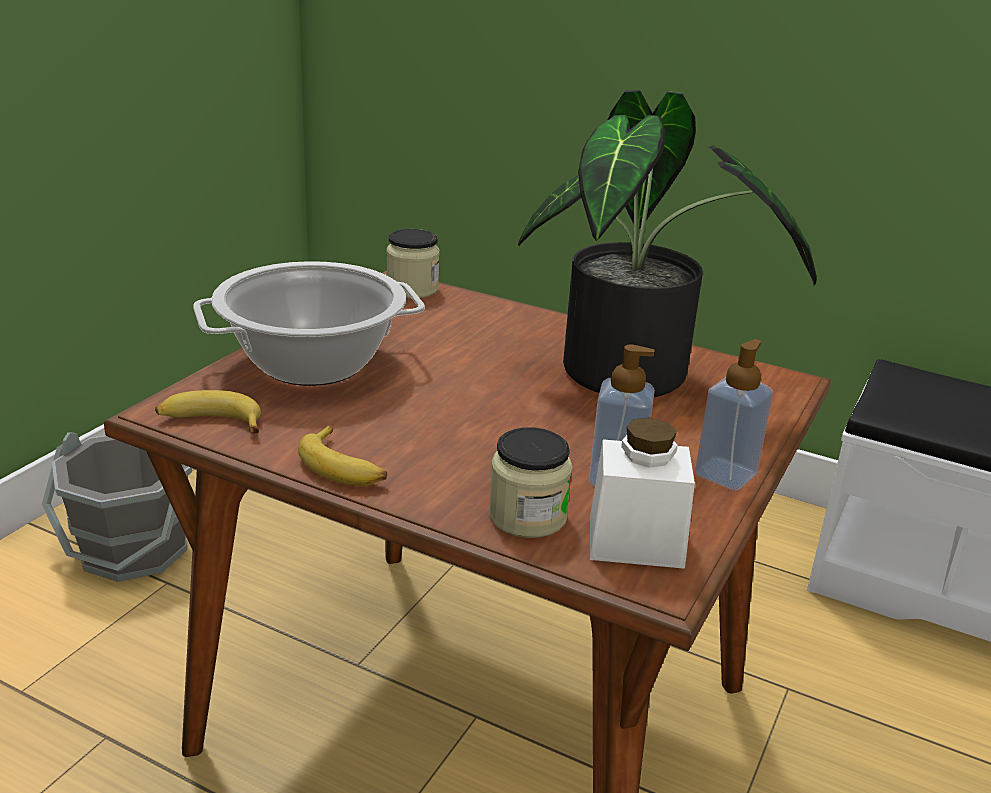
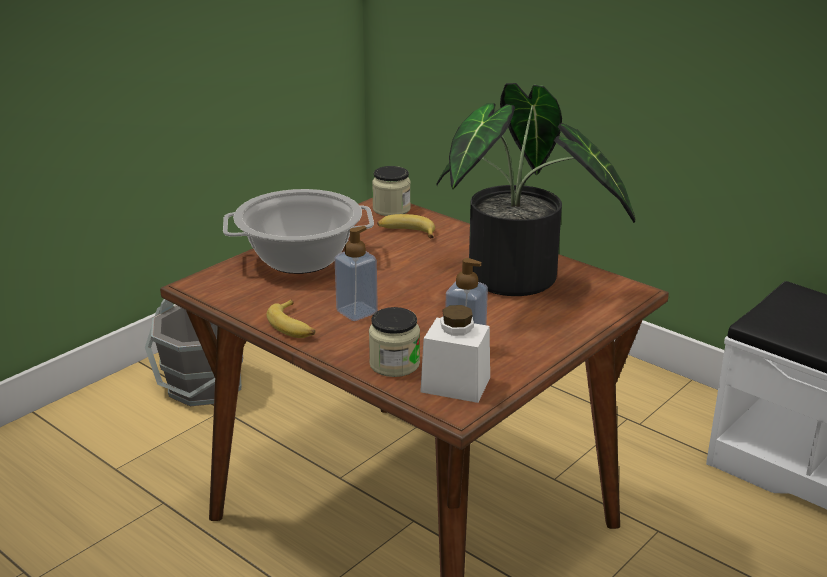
camera: 15 degrees right, 0 degrees up
banana [155,390,261,434] -> banana moved to [377,214,435,238]
soap dispenser [695,339,773,490] -> soap dispenser moved to [334,226,378,321]

